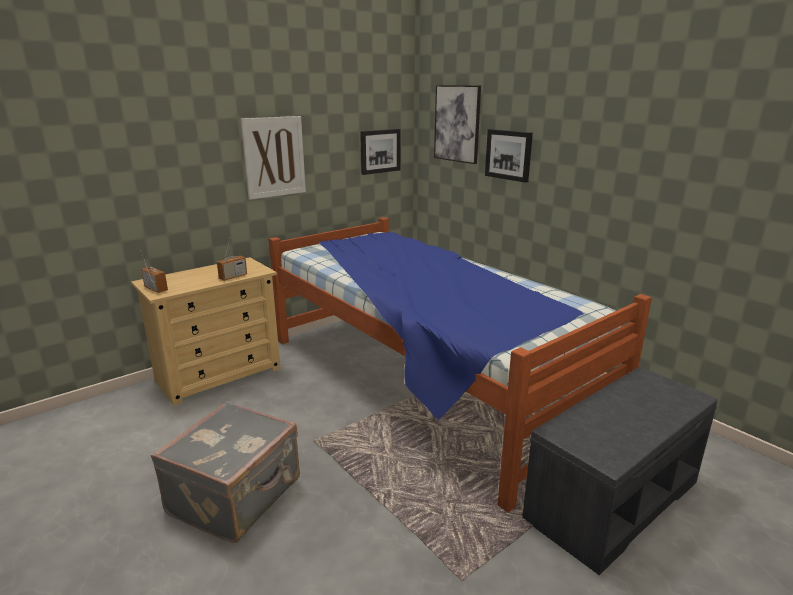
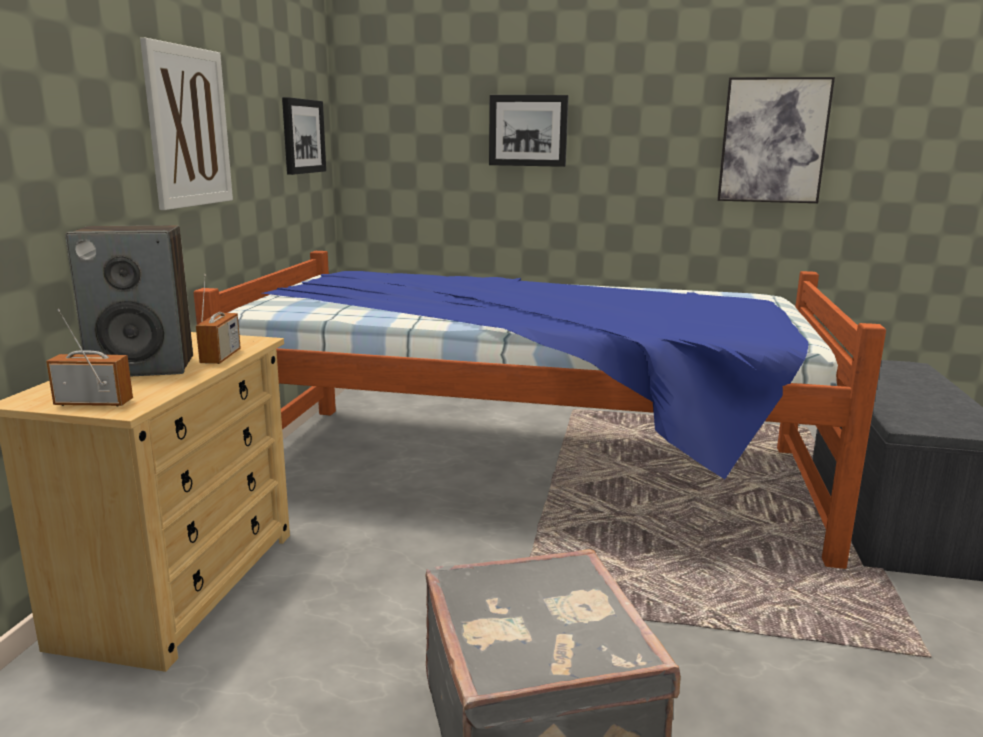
camera: 40 degrees left, 5 degrees down
picture [434,85,481,164] -> picture moved to [717,77,835,203]
none -> speaker [65,225,193,376]

